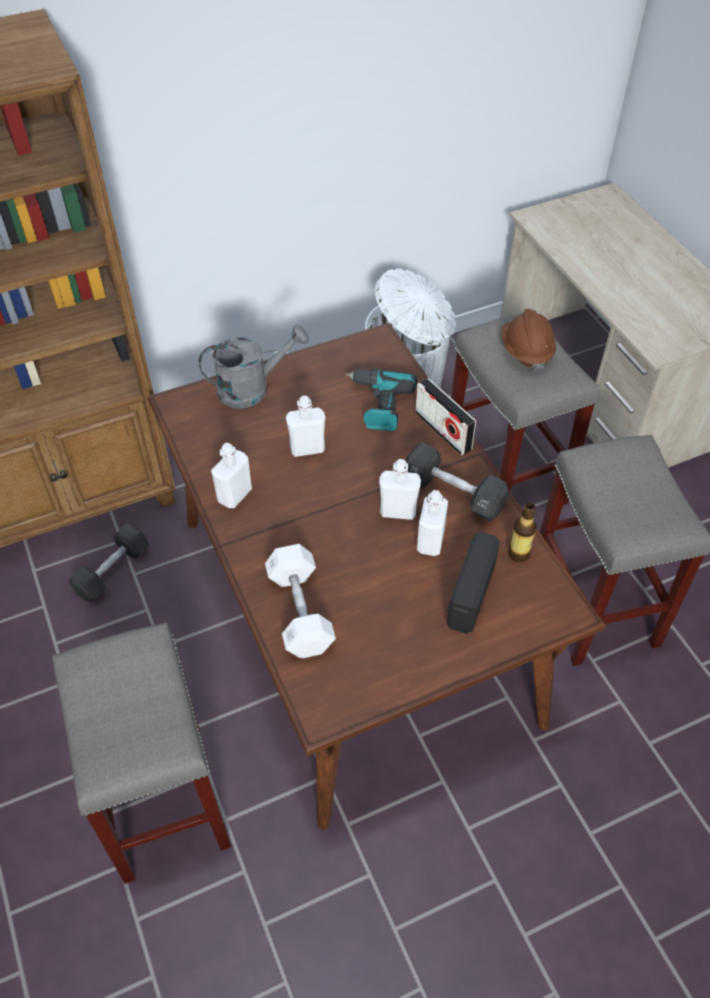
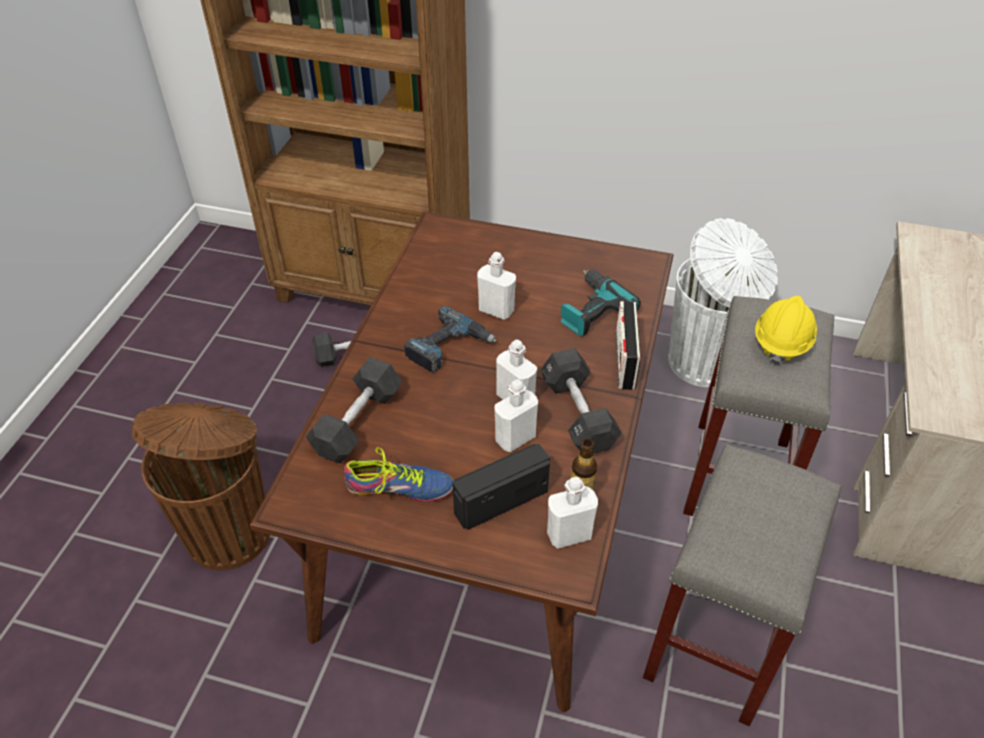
camera: 40 degrees right, 5 degrees down
grey stool [52,622,231,884] -> brown trash can [132,402,270,570]
grey watering can [199,325,309,408] -> none
white bottle [211,442,252,508] -> white bottle moved to [547,477,598,549]
white dumbbell [265,544,336,658] -> black dumbbell [306,357,403,463]
brown hard hat [502,309,556,372] -> yellow hard hat [755,296,817,365]
none -> shoe [344,447,454,502]
none -> power drill [404,306,496,373]

